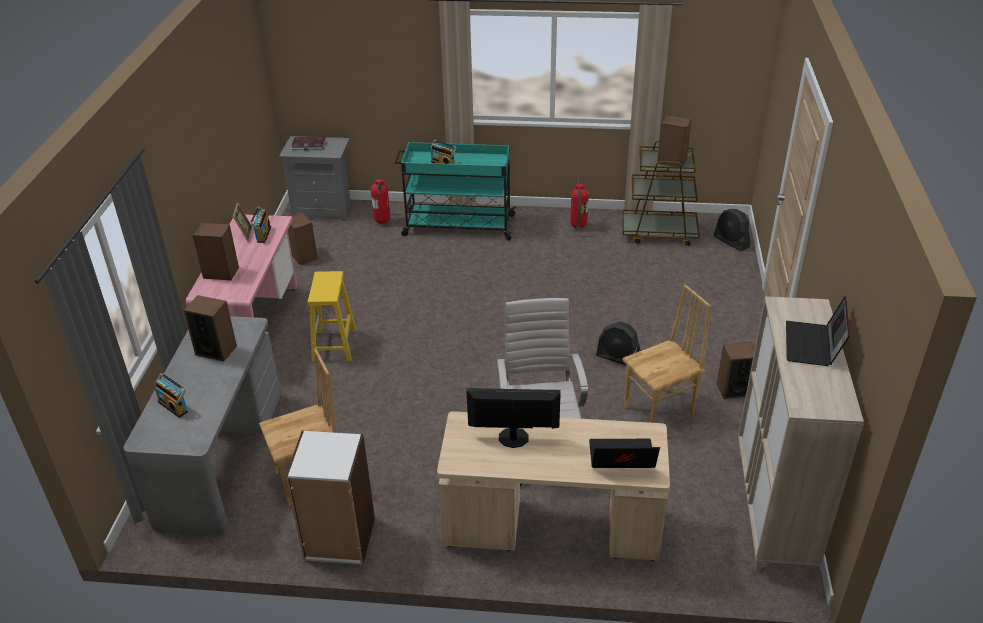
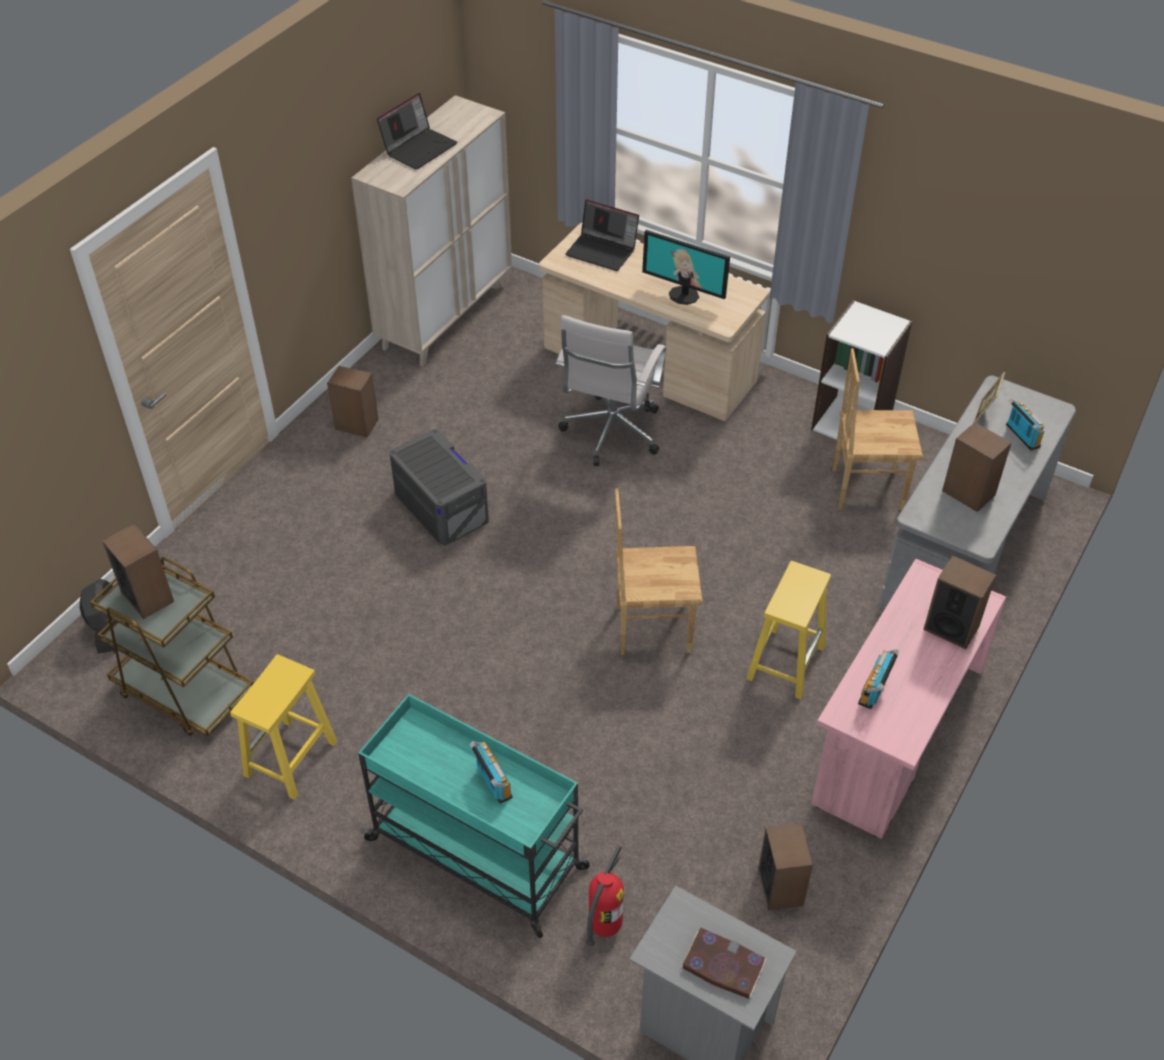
camera: 155 degrees left, 10 degrees up
picture frame [233,203,253,242] -> picture frame moved to [973,372,1005,423]
fire extinguisher [570,174,589,229] -> yellow stool [230,654,337,800]
black fan [596,322,641,365] -> grey storage box [390,429,489,546]
brown chair [623,284,711,423] -> brown chair moved to [615,488,703,655]

